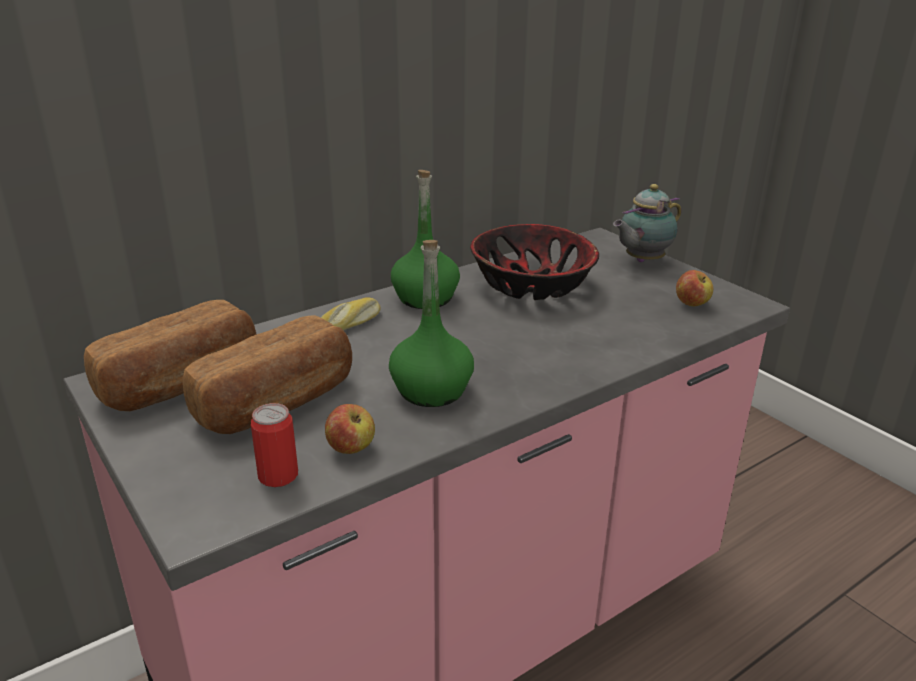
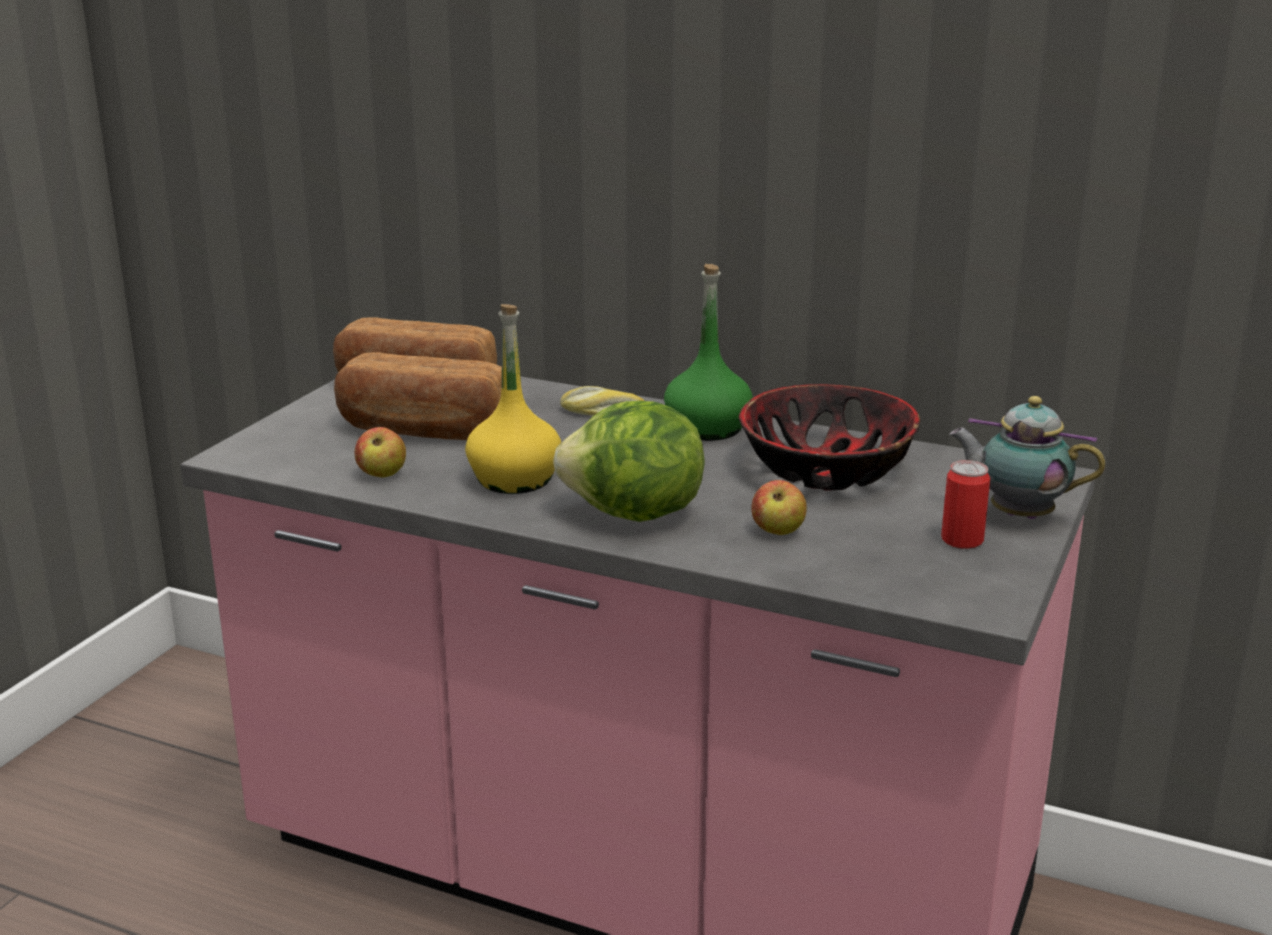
camera: 60 degrees right, 5 degrees down
can [251,403,298,487] -> can moved to [941,460,990,549]
green bottle [389,240,474,407] -> yellow bottle [465,304,561,494]
apple [676,270,713,306] -> apple moved to [751,480,807,535]
none -> lettuce [553,401,705,522]

